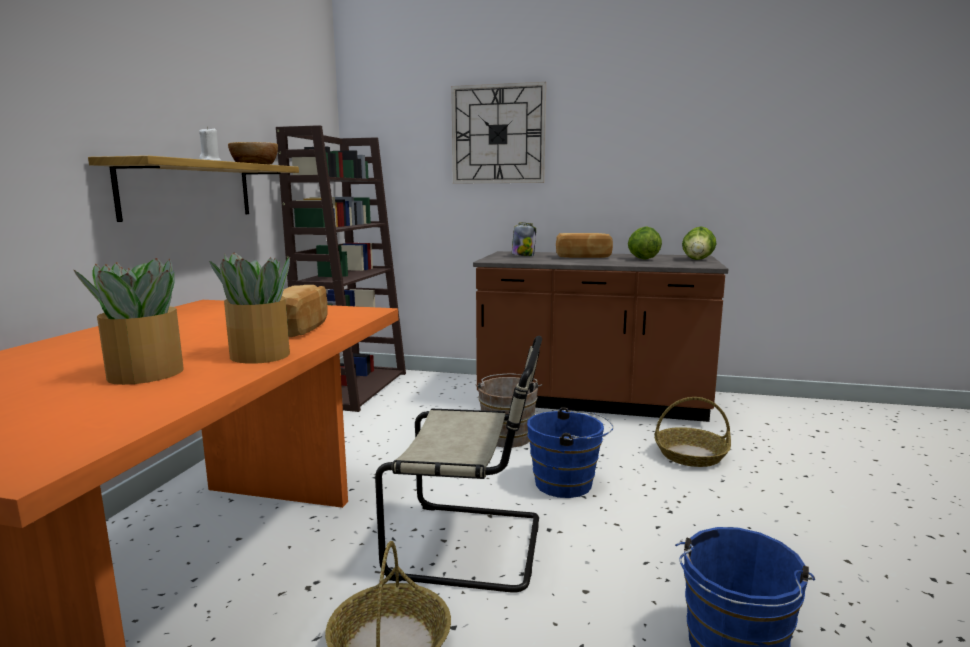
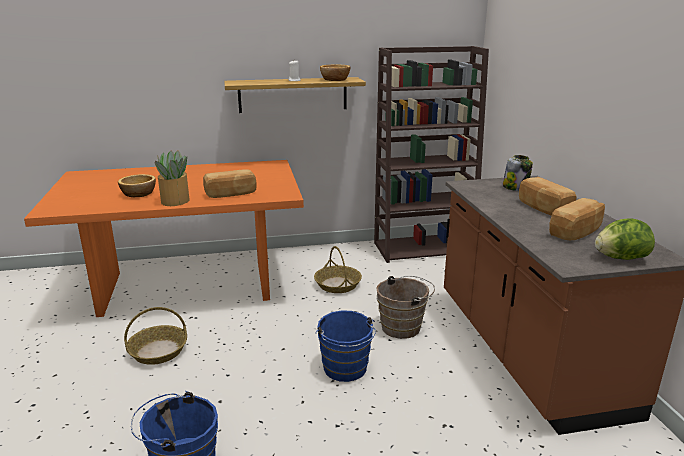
camera: 65 degrees right, 10 degrees up
potted plant [73,258,184,385] -> bowl [118,174,156,198]
beige chair [375,336,542,593] -> none
wall clock [451,82,546,184] -> none
lettuce [628,226,662,259] -> bread [549,198,605,240]
basket [655,397,731,467] -> basket moved to [314,246,362,293]

